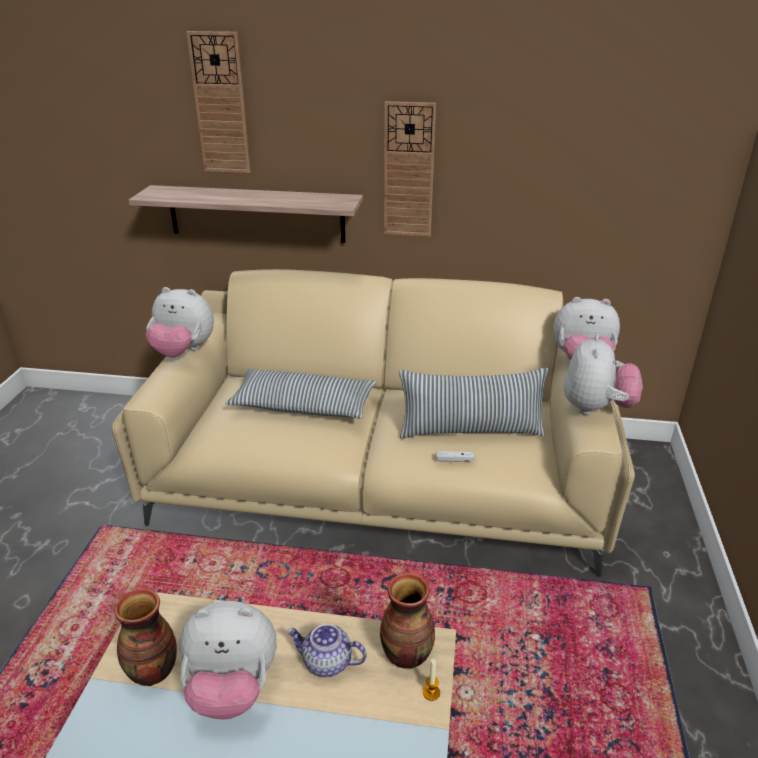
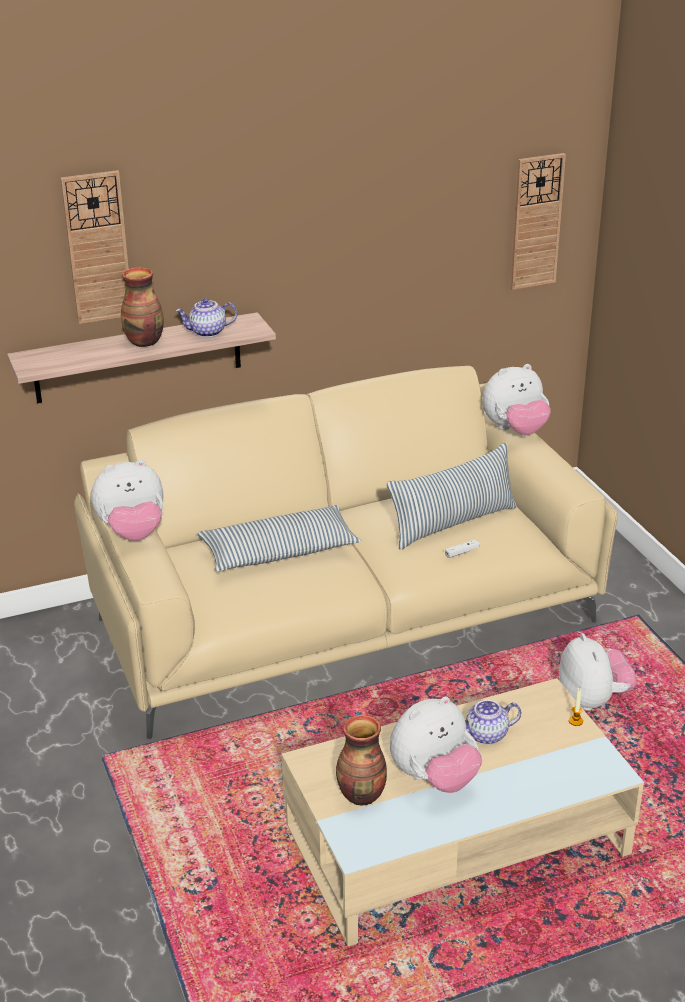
camera: 30 degrees left, 0 degrees up
vase [380,573,435,669] -> vase moved to [121,268,164,347]
wall clock [384,101,436,237] -> wall clock moved to [511,153,566,290]
plush toy [563,334,643,415] -> plush toy moved to [559,633,636,710]
none -> teapot [175,298,237,338]

